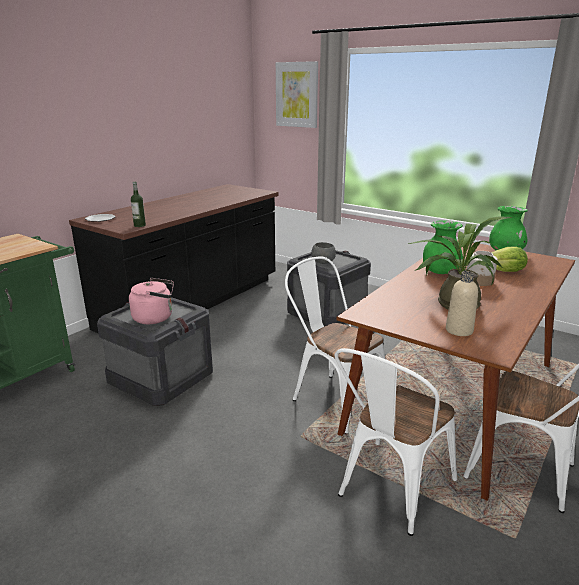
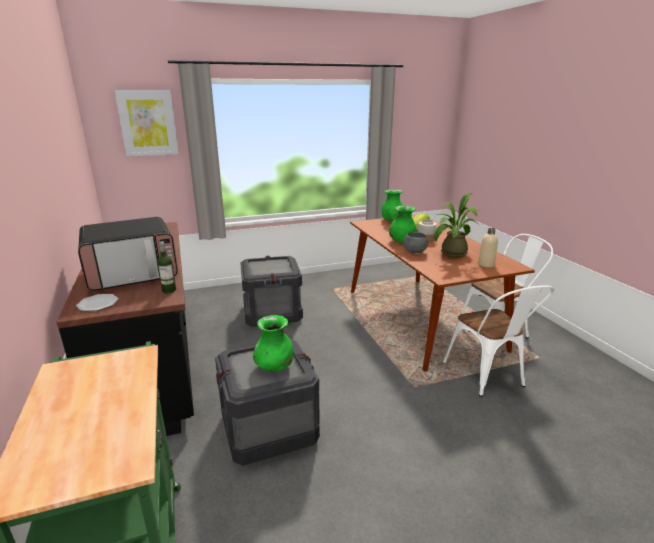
camera: 55 degrees left, 0 degrees up
pink kettle [129,278,174,324] -> green vase [253,315,293,372]
white chair [285,257,385,433] -> none
grey bowl [311,242,336,264] -> grey bowl moved to [403,232,428,253]
none -> microwave [78,217,178,291]

